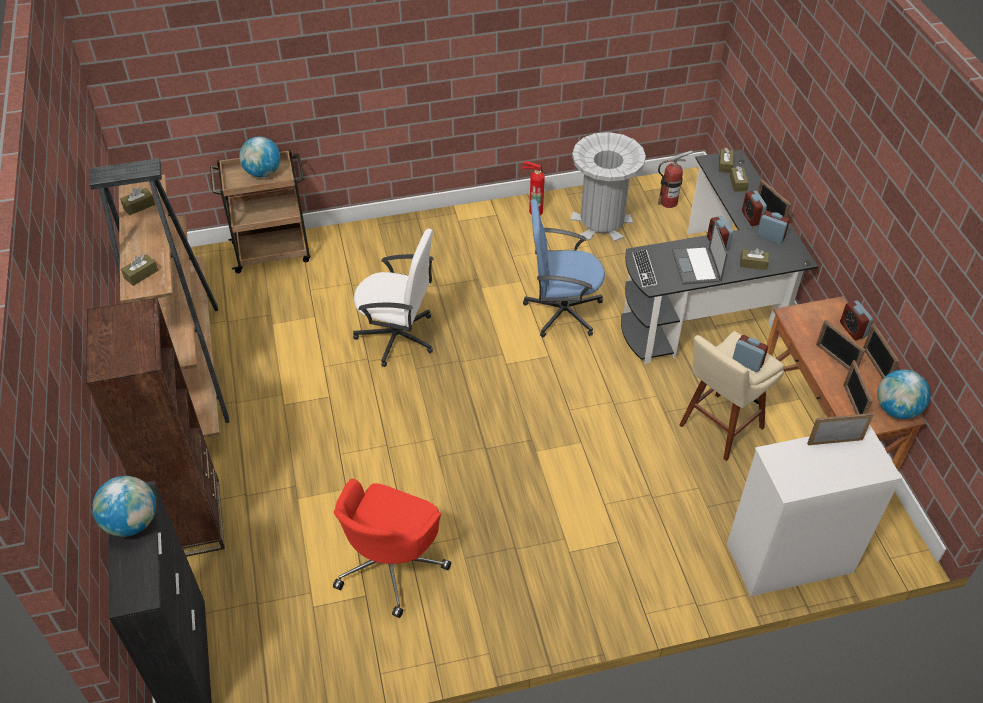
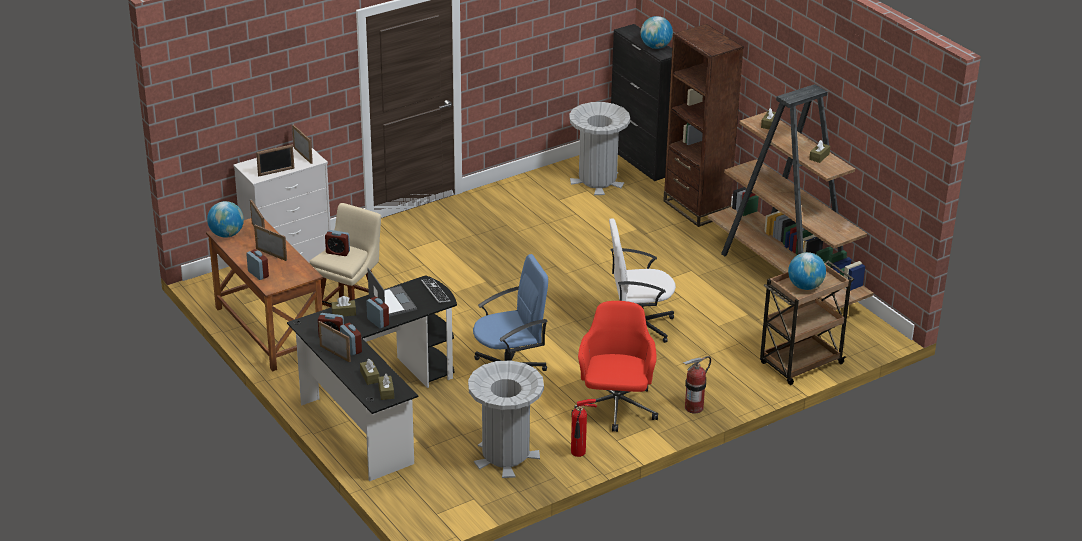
camera: 160 degrees right, 15 degrees down
red office chair [333,479,451,618] -> red office chair moved to [571,301,658,432]
fire extinguisher [658,150,693,208] -> fire extinguisher moved to [683,356,711,414]
picture frame [863,323,899,379] -> picture frame moved to [292,125,313,164]
none -> grey trash can [569,102,630,195]

